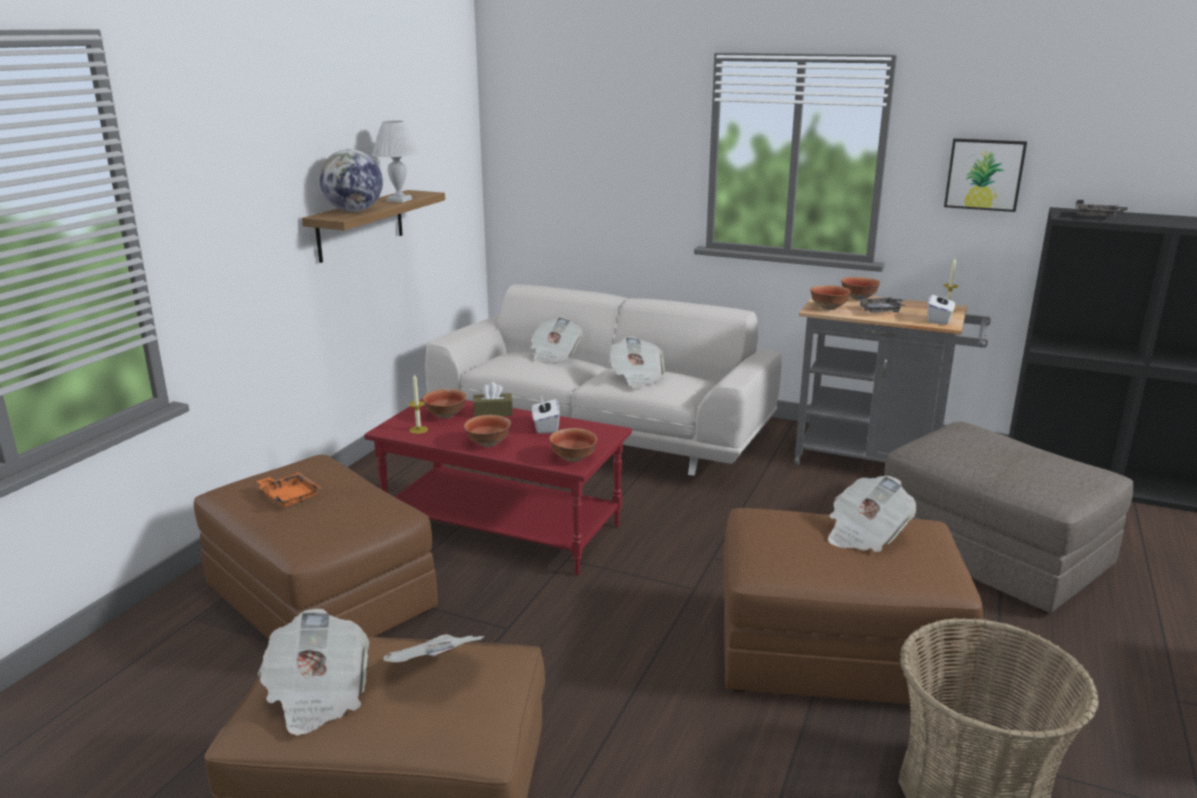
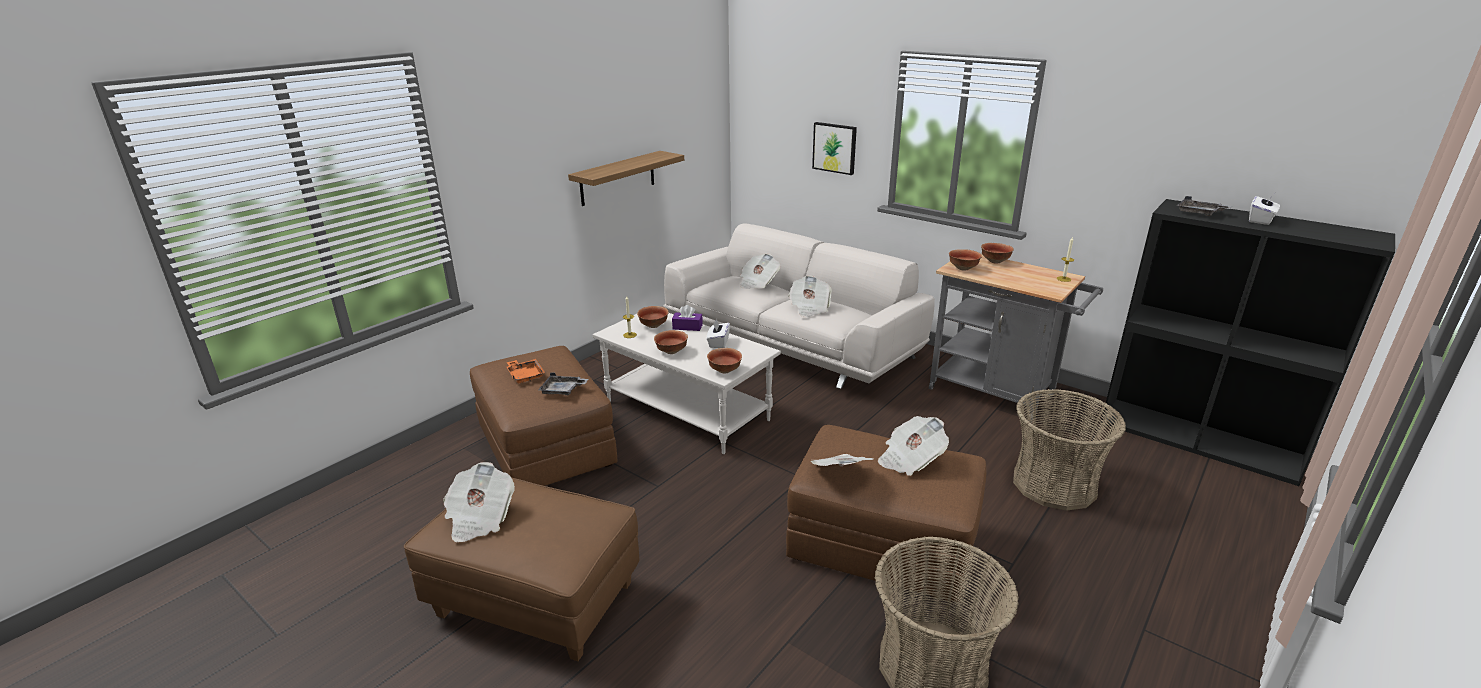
camera: 15 degrees right, 5 degrees up
globe [320,149,383,212] -> none
red coffee table [364,398,632,575] -> white coffee table [593,313,781,454]
white table lamp [372,121,420,203] -> none
newspaper [383,634,485,662] -> newspaper moved to [811,454,874,467]
brown tissue box [473,382,513,417] -> purple tissue box [672,305,703,331]
grey tray [858,295,906,313] -> grey tray moved to [538,372,588,395]
grey ottoman [884,422,1134,614] -> basket [1013,389,1126,511]
white tissue box [928,291,955,325] -> white tissue box moved to [1249,194,1280,225]
picture [944,138,1027,212] -> picture moved to [812,122,857,175]

